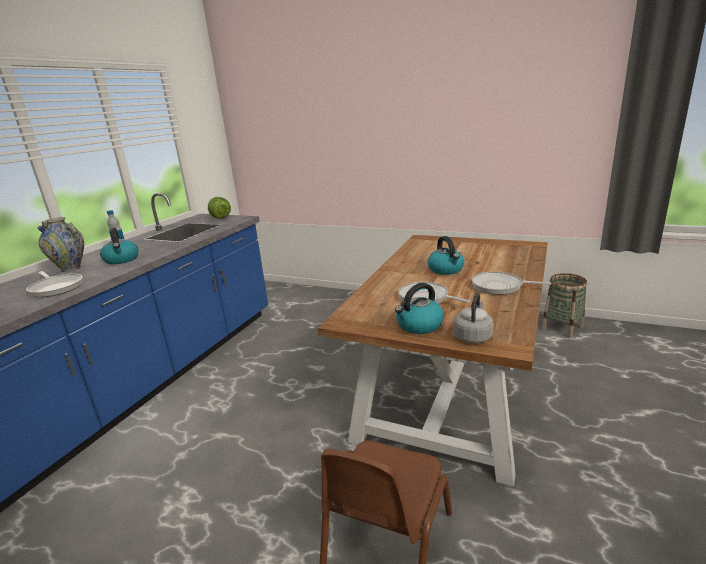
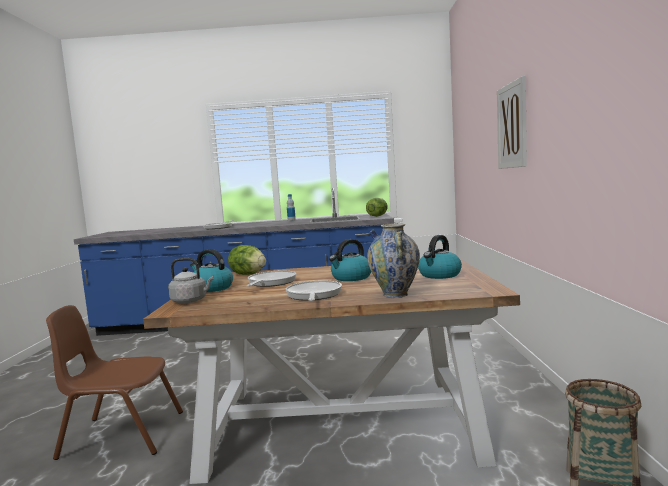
camera: 65 degrees right, 15 degrees down
vase [37,217,84,272] -> vase moved to [367,223,420,298]
kettle [100,227,139,264] -> kettle moved to [418,235,462,279]
none -> lettuce [228,245,266,275]
none -> picture [497,76,527,169]

